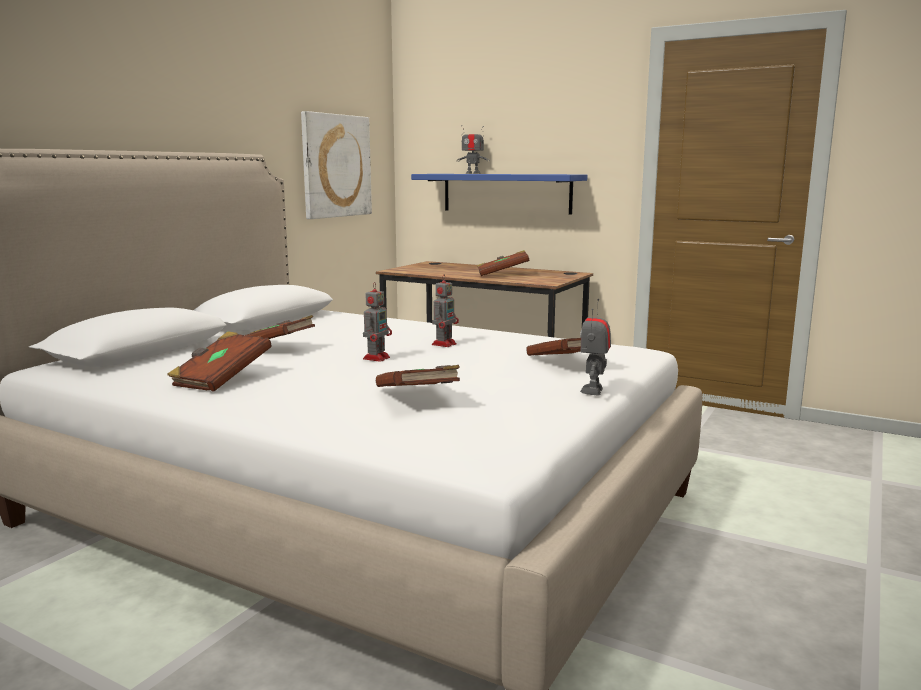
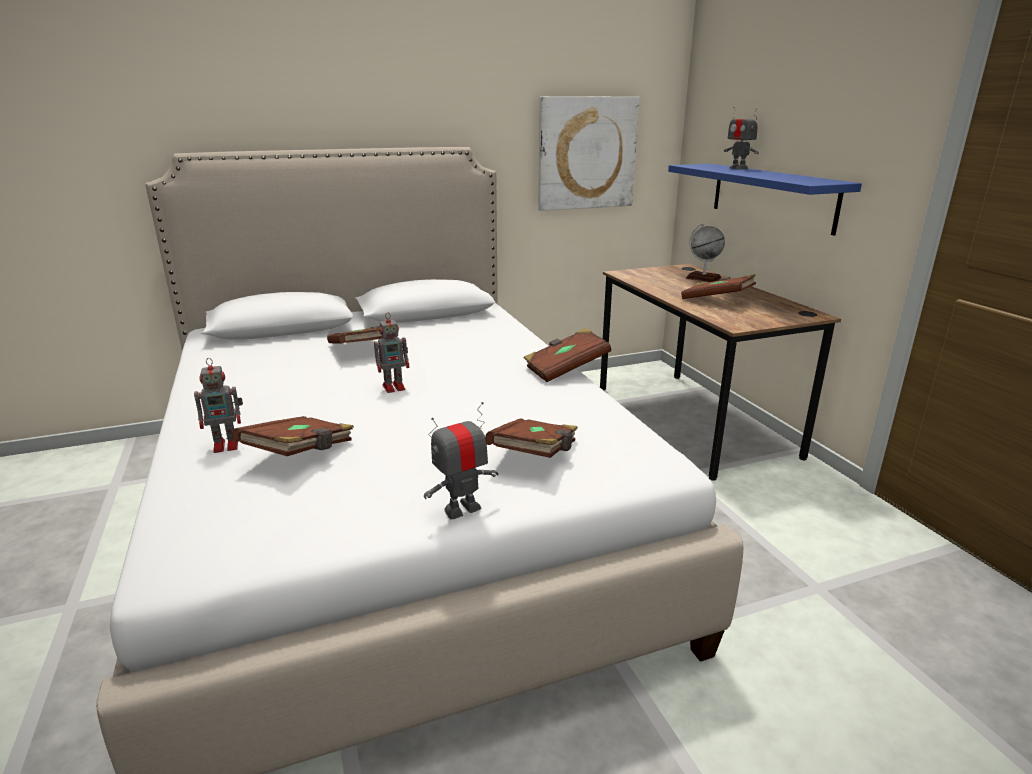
camera: 40 degrees right, 10 degrees up
brown book [167,331,272,392] -> brown book moved to [524,328,611,382]
toy robot [432,274,459,347] -> toy robot moved to [194,358,243,453]
none -> globe [686,224,725,282]

